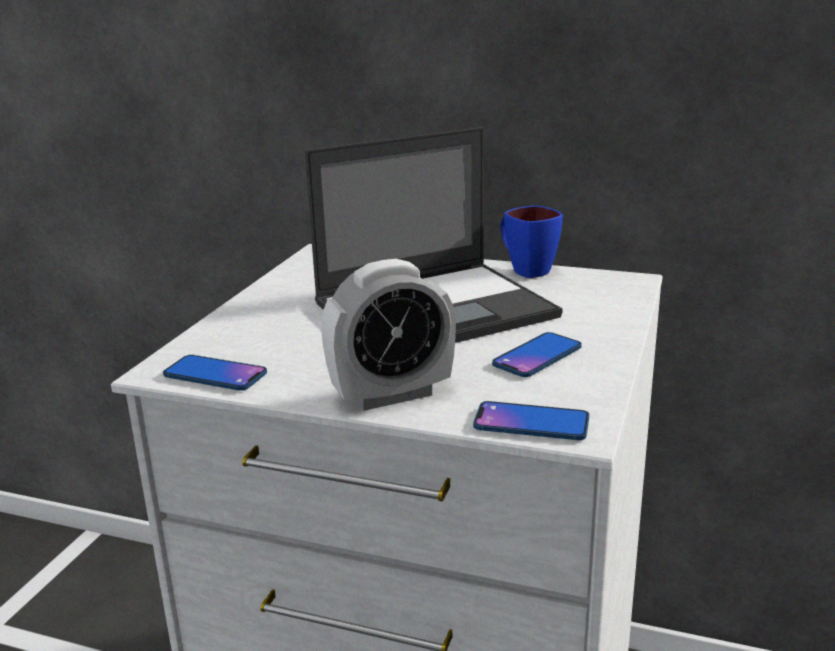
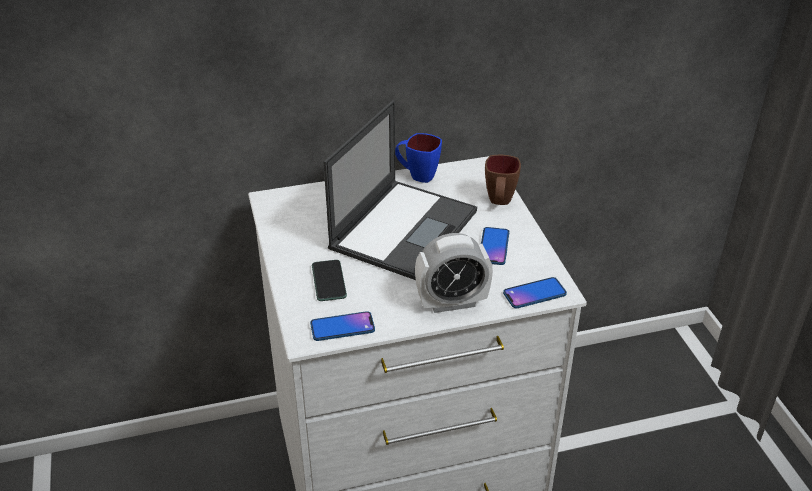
camera: 35 degrees left, 15 degrees up
alarm clock [321,259,456,411] -> alarm clock turned 45 degrees clockwise [415,233,493,313]
none -> phone [312,260,347,301]
none -> brown mug [485,155,521,205]

